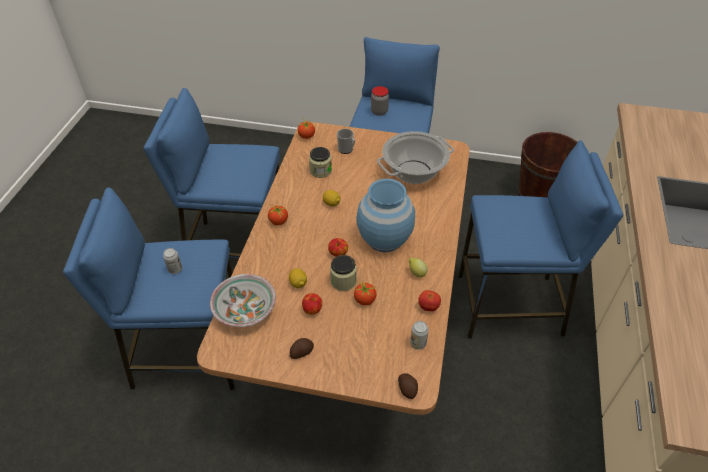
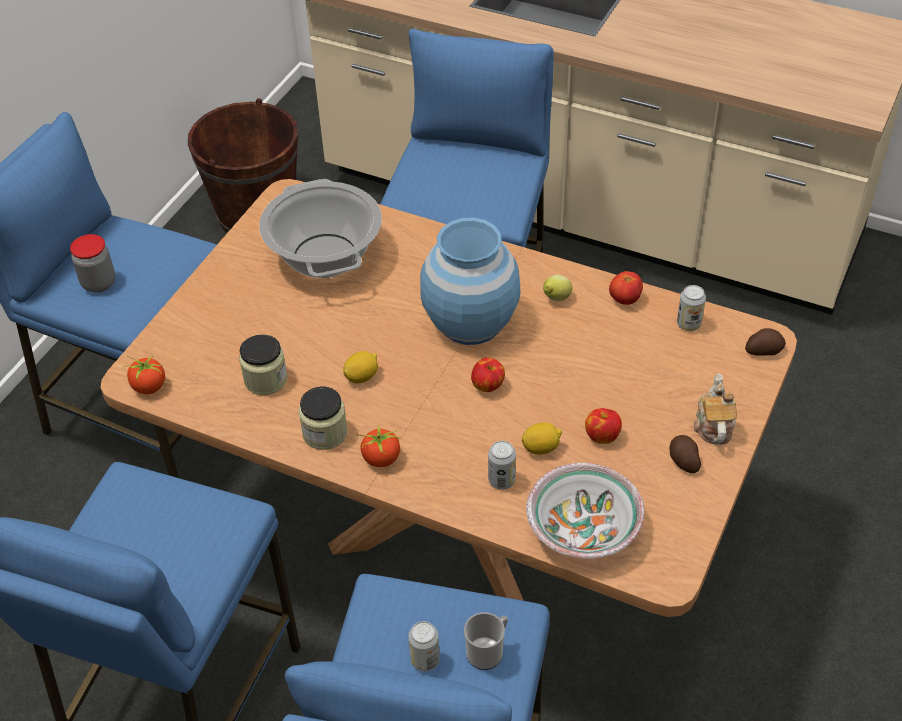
camera: 75 degrees left, 0 degrees up
jar [330,255,357,291] -> jar moved to [299,386,348,450]
mug [337,129,355,154] -> mug moved to [464,612,508,670]
tomato [354,281,377,305] -> none
none -> can [488,441,516,490]
none -> teapot [694,374,737,445]

